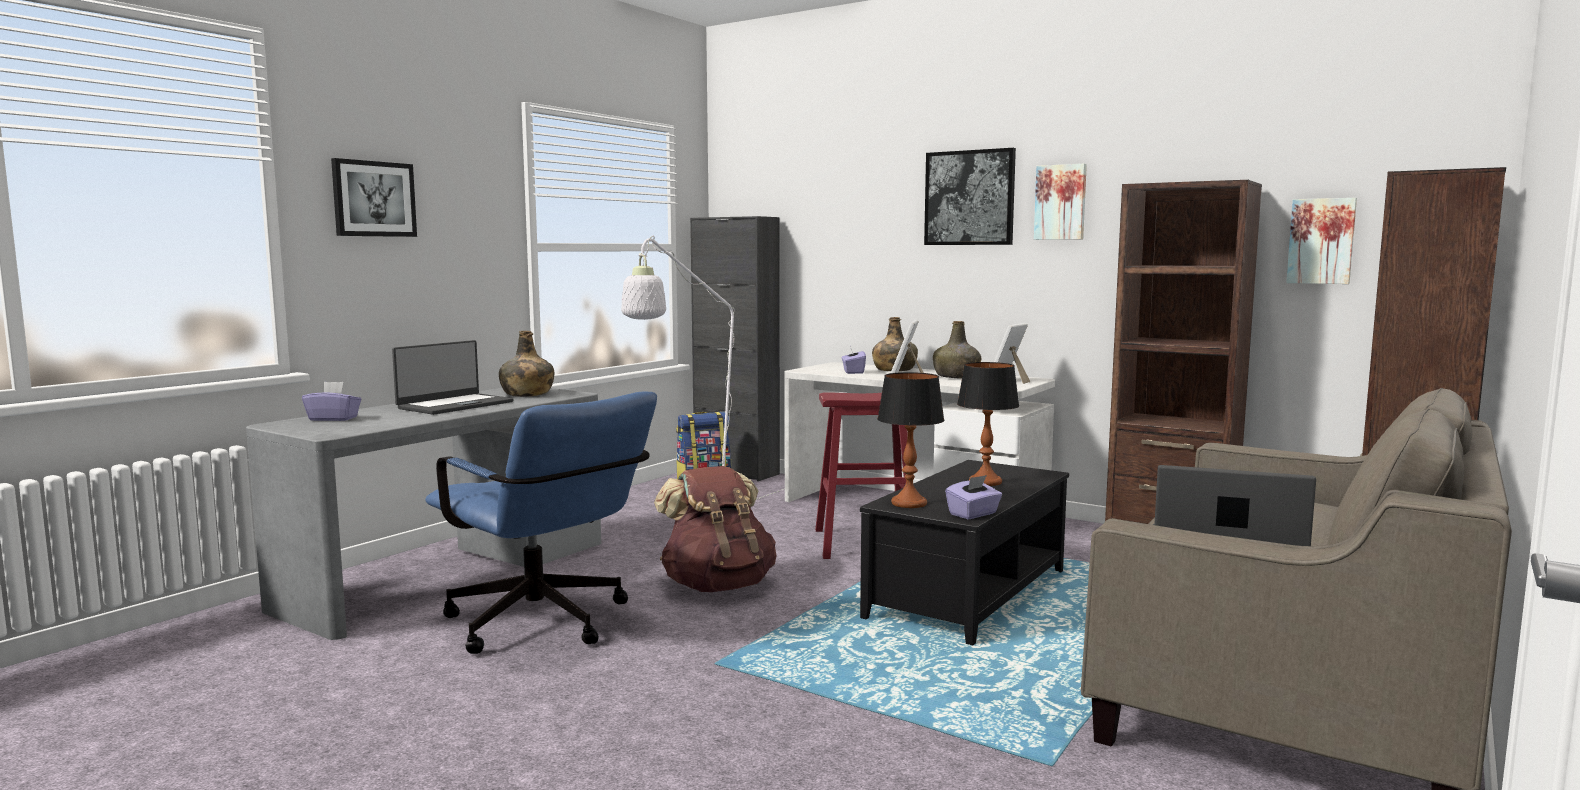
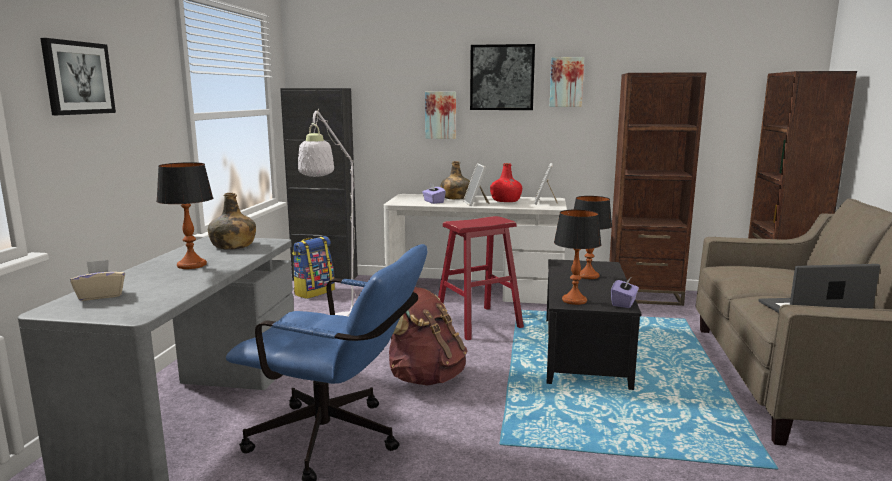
camera: 25 degrees left, 5 degrees up
purple tissue box [302,382,362,421] -> beige tissue box [70,260,125,301]
laptop [392,340,514,415] -> table lamp [156,162,213,269]
green bottle [933,321,981,378] -> red bottle [490,163,522,202]
picture [1286,198,1357,284] -> picture moved to [425,92,456,139]

